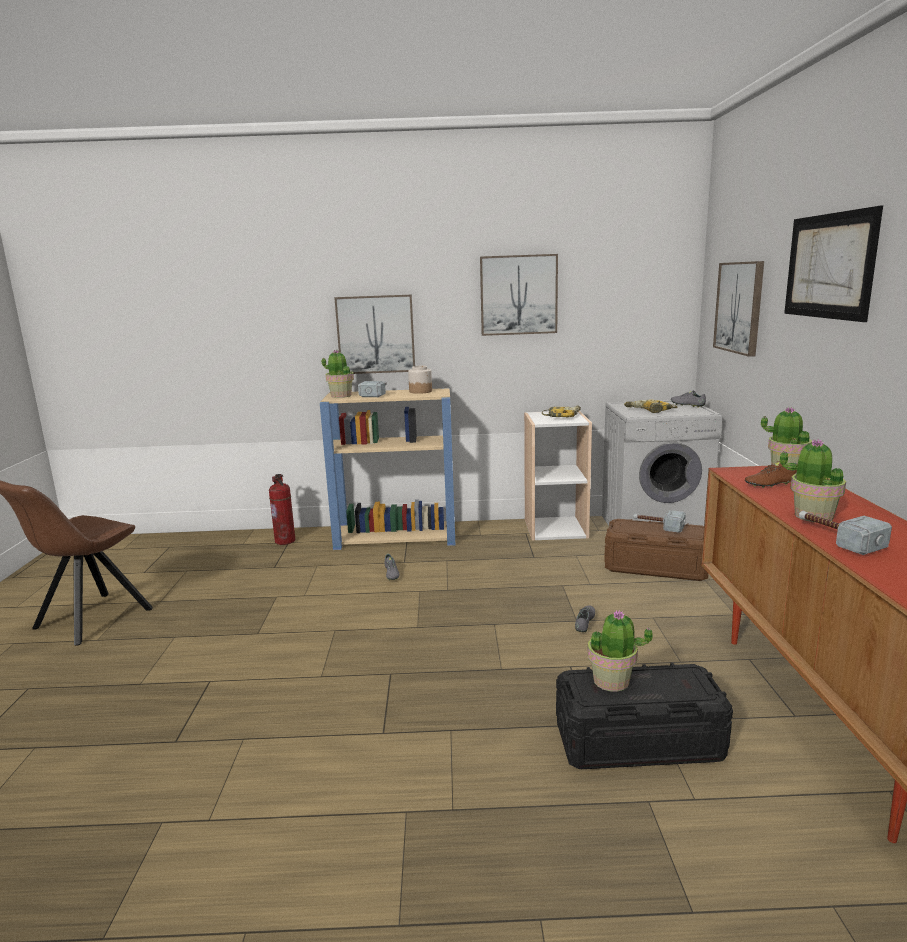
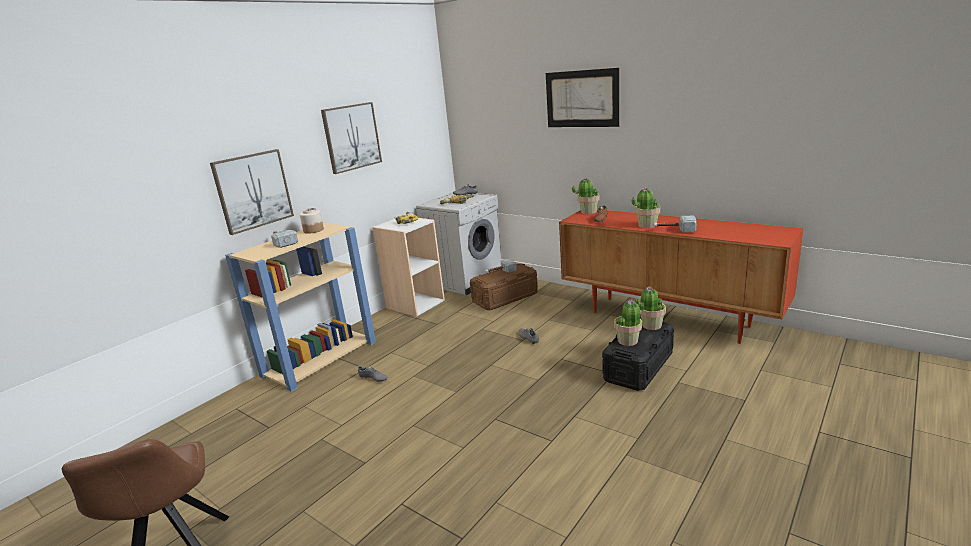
camera: 50 degrees left, 5 degrees up
fire extinguisher [269,474,295,545] -> none
potted plant [322,350,354,398] -> potted plant moved to [635,287,666,330]
picture [713,261,764,357] -> none

